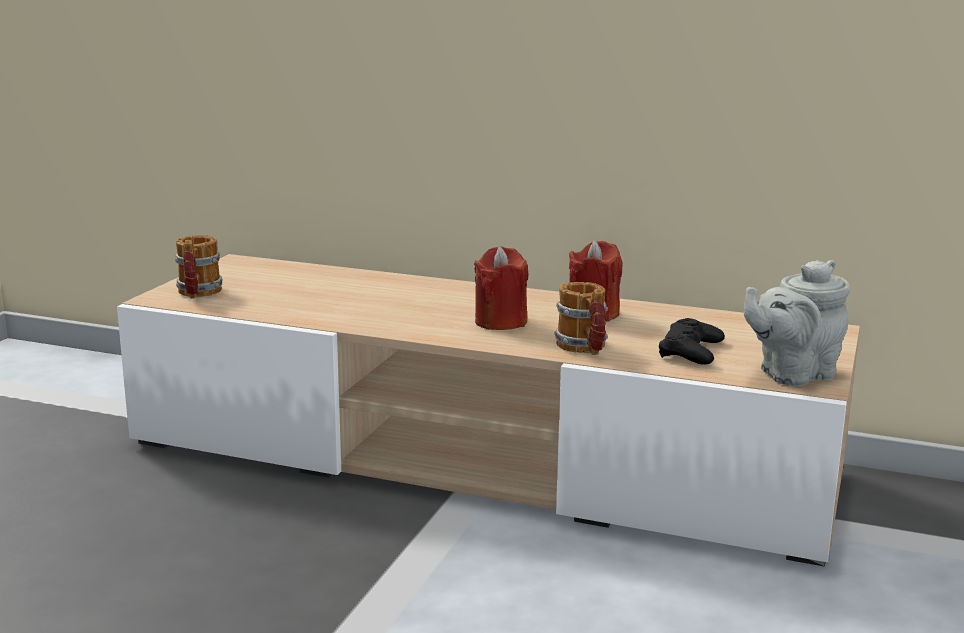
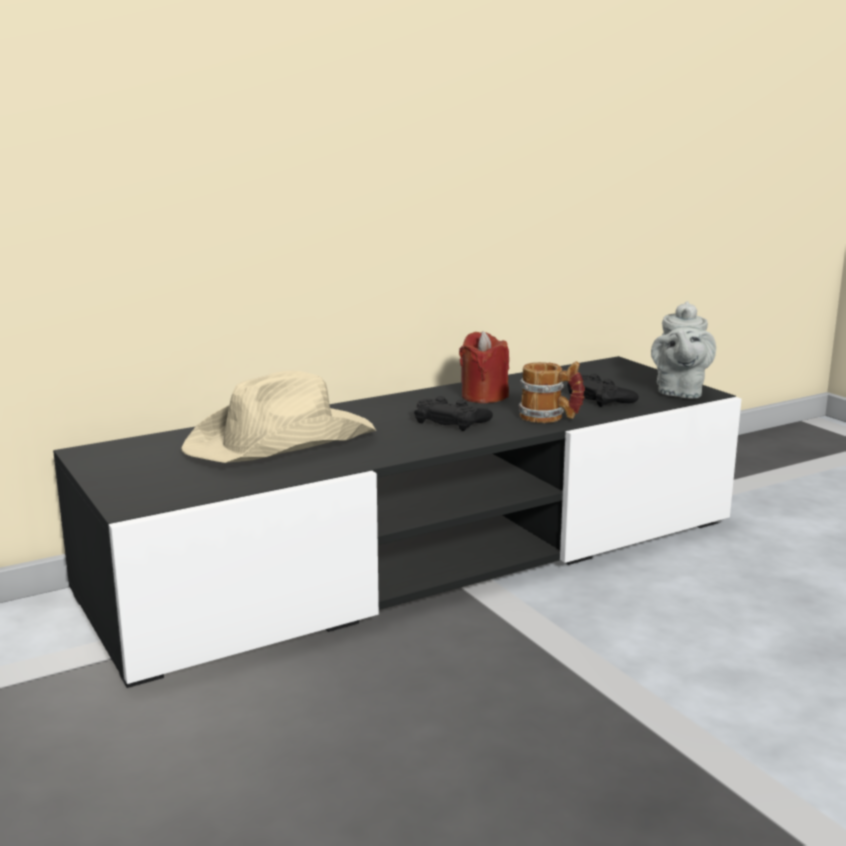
camera: 50 degrees left, 0 degrees up
beige tv stand [117,254,860,566] -> black tv stand [53,356,741,688]
mug [175,235,222,299] -> none
red candle [474,246,529,330] -> black game controller [414,396,493,431]
none -> beige hat [181,371,376,463]

